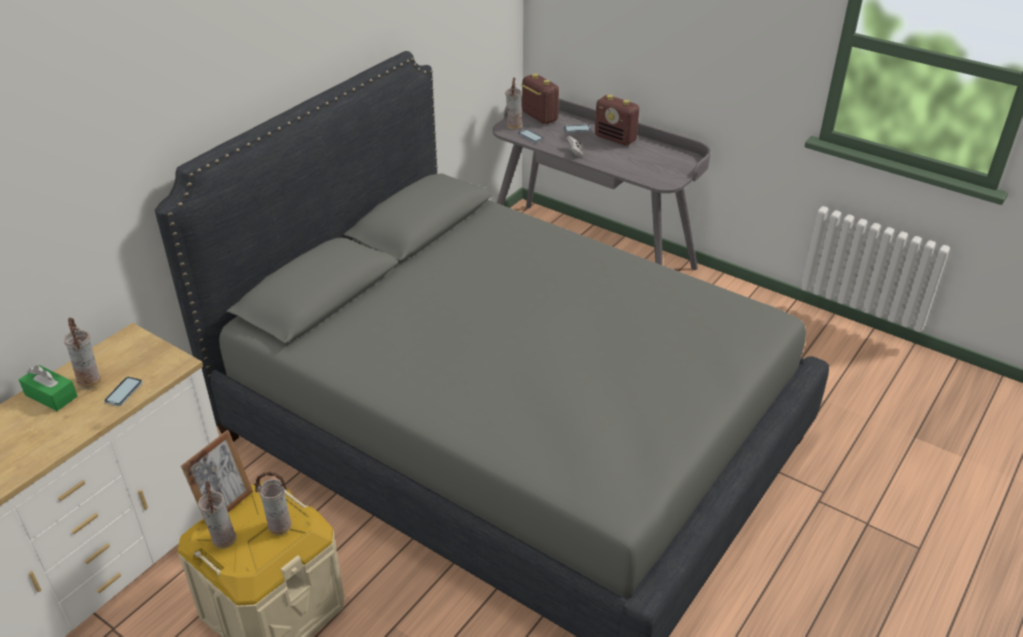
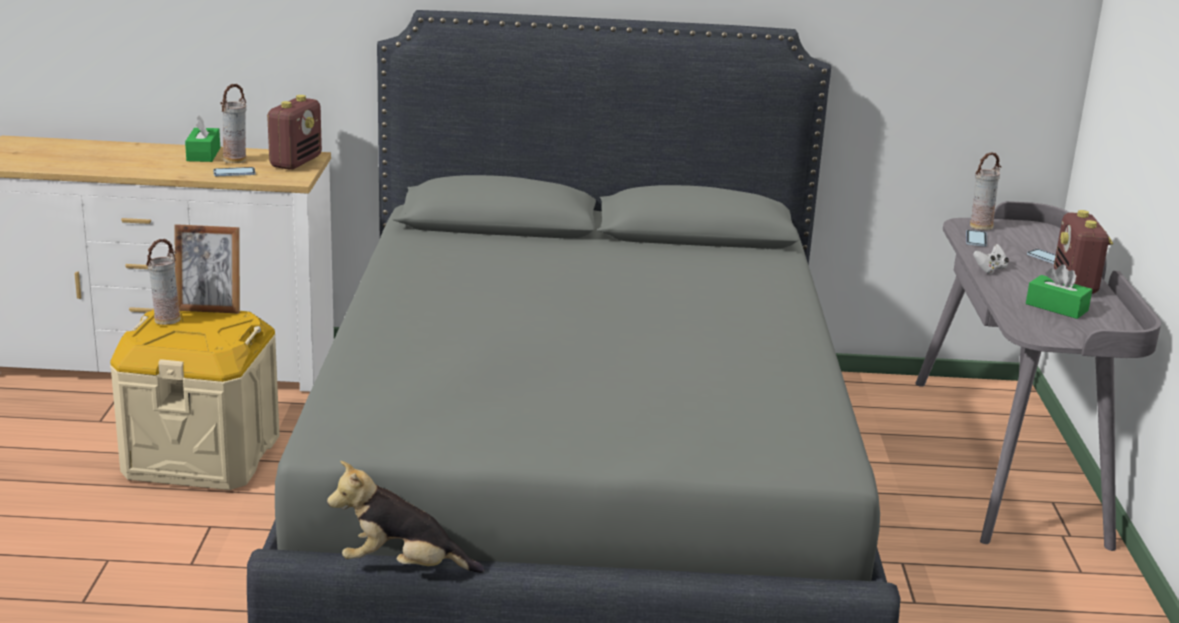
camera: 55 degrees right, 15 degrees down
vase [254,472,292,536] -> none
radio [521,73,559,124] -> radio moved to [267,95,322,170]
none -> plush toy [327,461,484,573]
none -> green tissue box [1026,264,1093,319]

